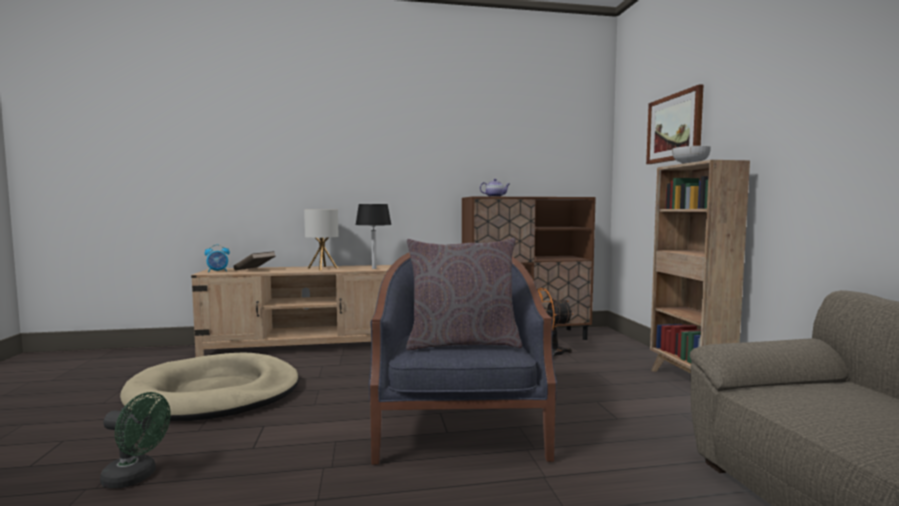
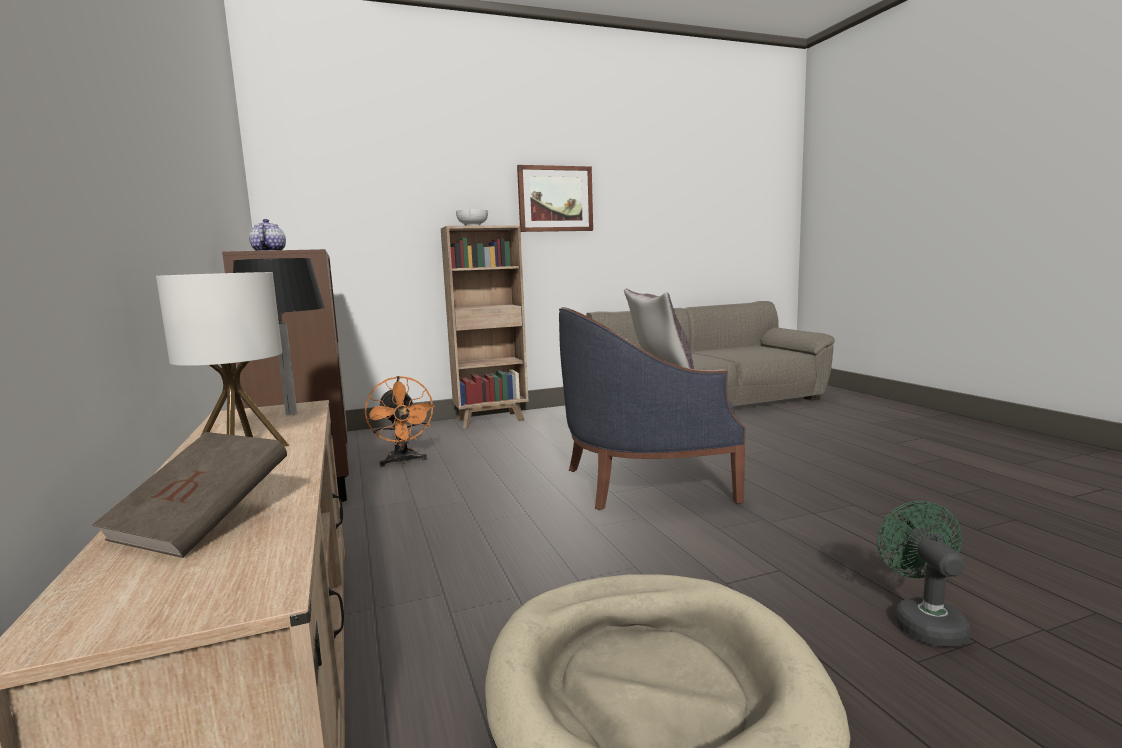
camera: 100 degrees left, 5 degrees up
alarm clock [205,245,230,272] -> none
picture [646,84,703,164] -> picture moved to [517,165,593,232]

